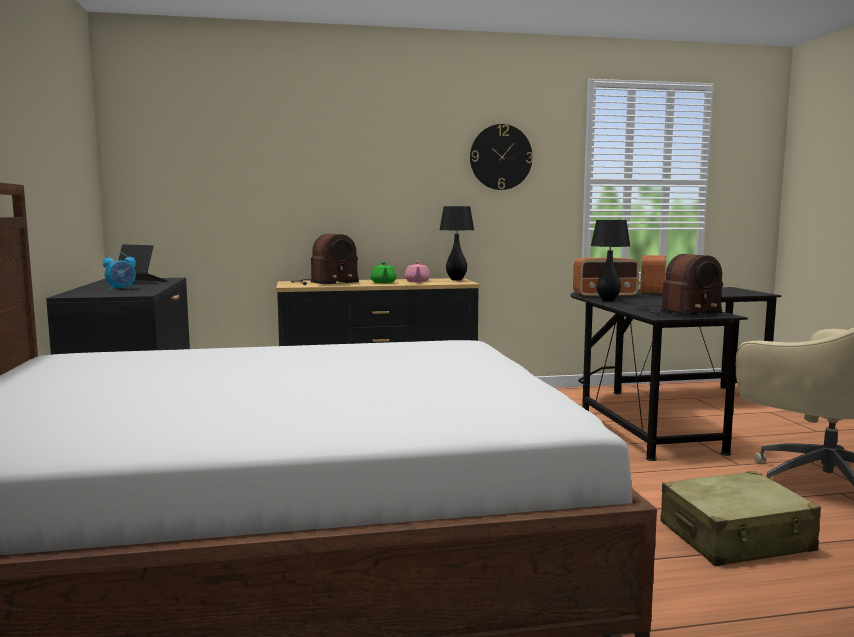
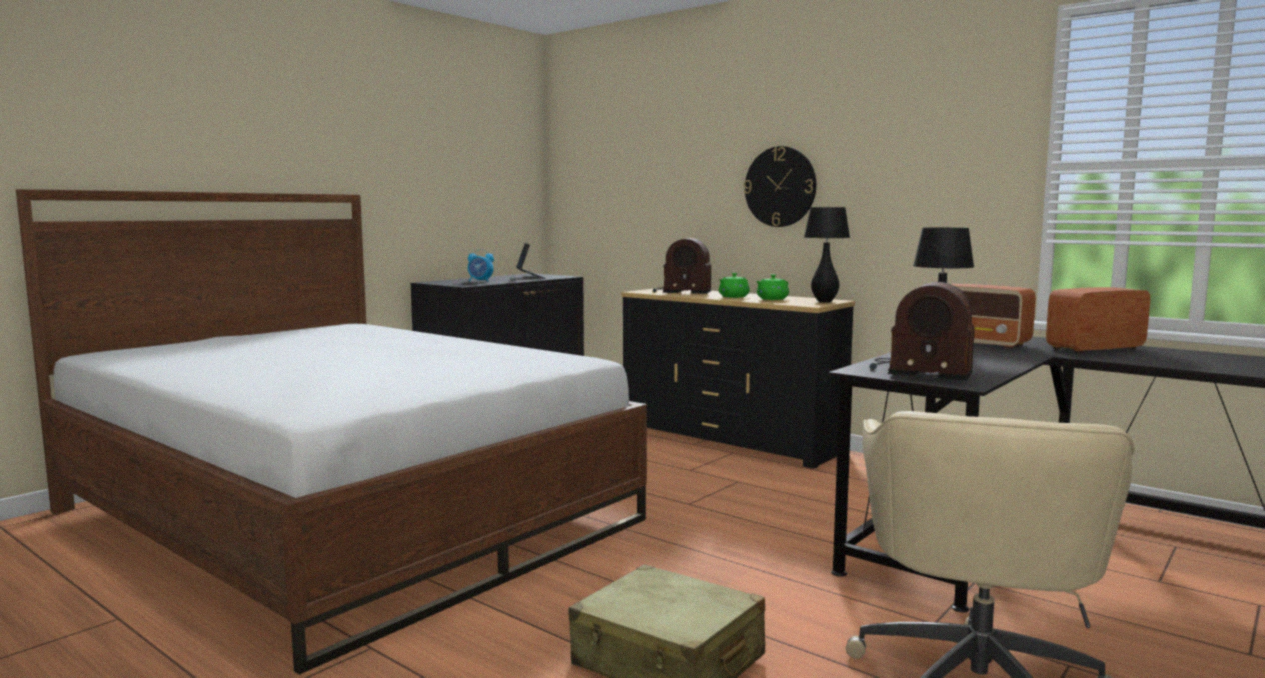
camera: 50 degrees right, 0 degrees up
pink teapot [404,261,430,282] -> green teapot [756,274,789,300]
wall clock [470,124,533,190] -> wall clock moved to [744,146,816,227]

